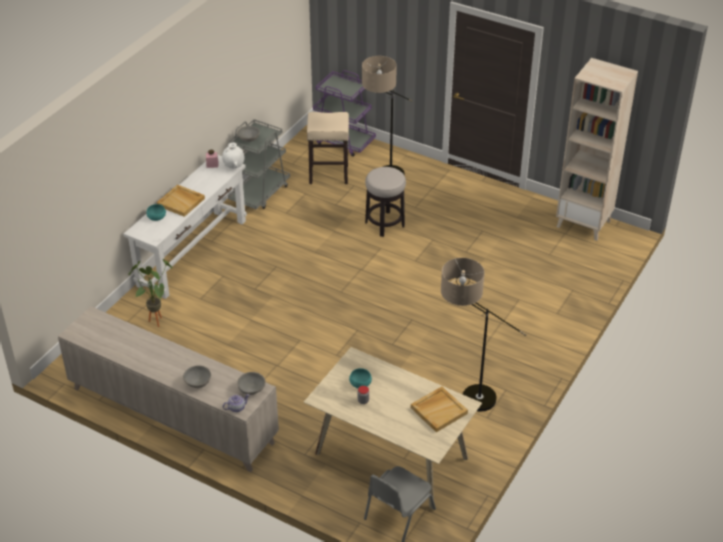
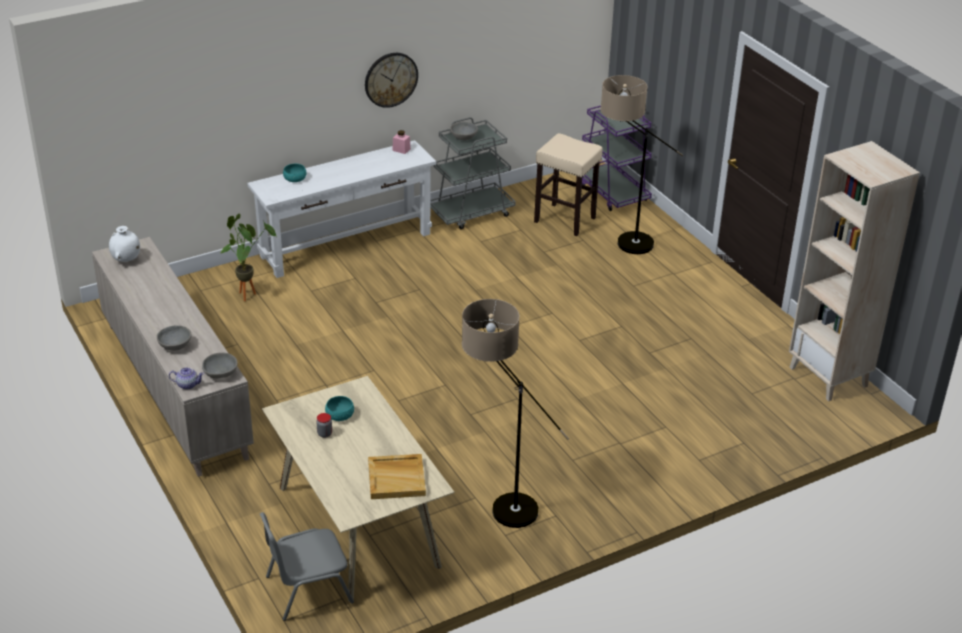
camera: 30 degrees right, 5 degrees down
beige tray [157,185,205,217] -> none
white vase [222,142,245,168] -> white vase moved to [109,226,140,262]
stool [365,167,406,237] -> none
none -> wall clock [365,53,418,108]

